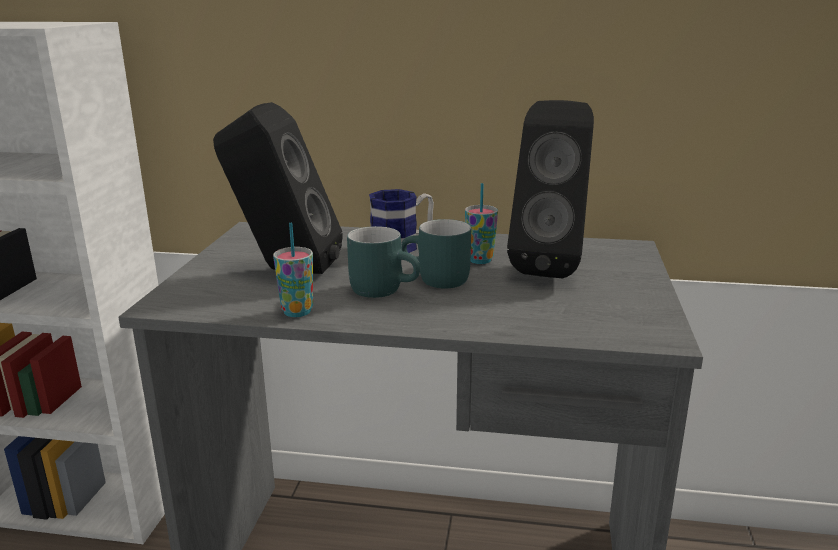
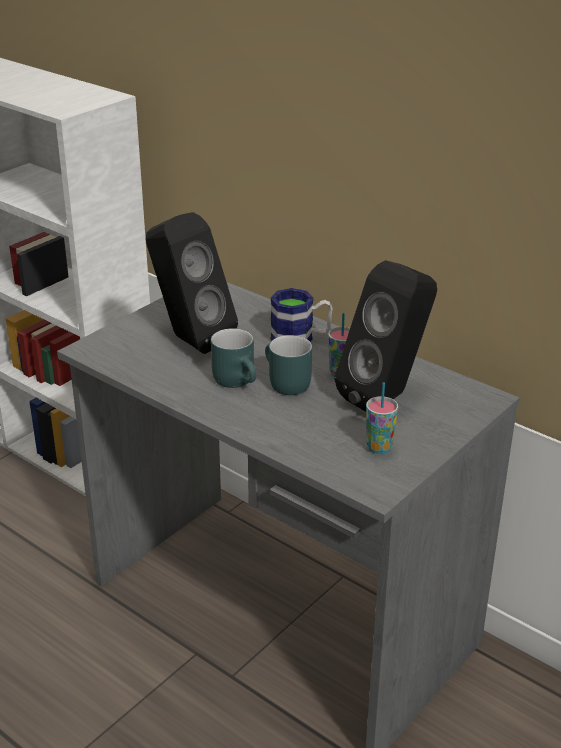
camera: 30 degrees right, 10 degrees up
cup [273,223,313,317] -> cup moved to [366,382,398,454]

